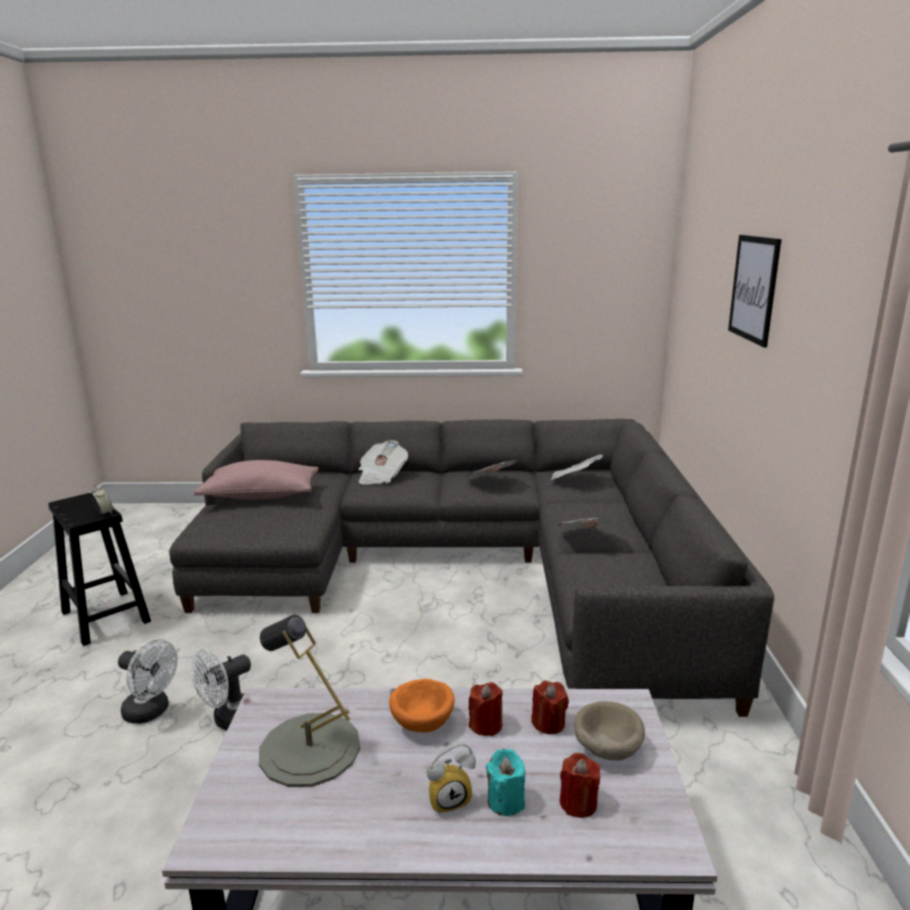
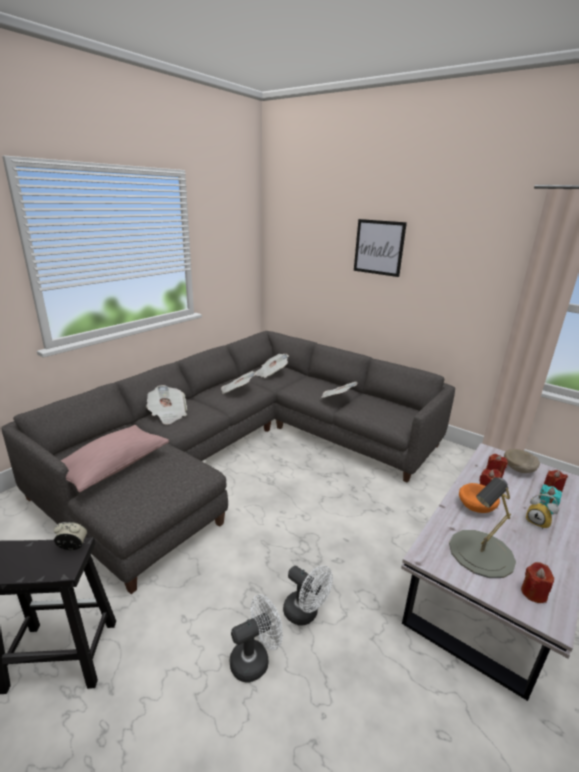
camera: 55 degrees left, 5 degrees up
white fan [191,649,251,730] -> white fan turned 45 degrees counterclockwise [283,566,333,626]
alarm clock [427,742,476,815] -> alarm clock turned 120 degrees clockwise [526,494,559,530]
none -> red candle [521,562,554,603]

